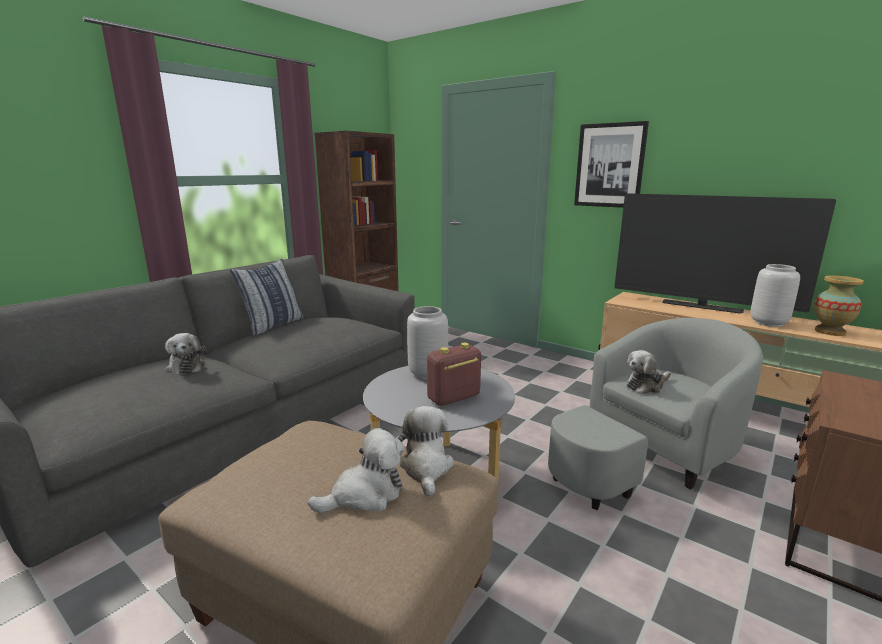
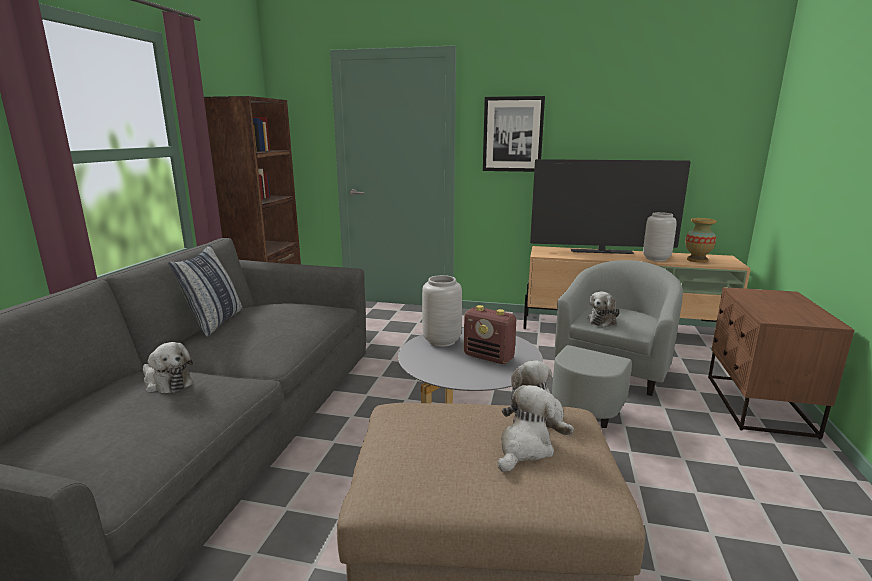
camera: 25 degrees left, 0 degrees up
radio [427,343,481,406] -> radio turned 90 degrees counterclockwise [464,305,516,364]

